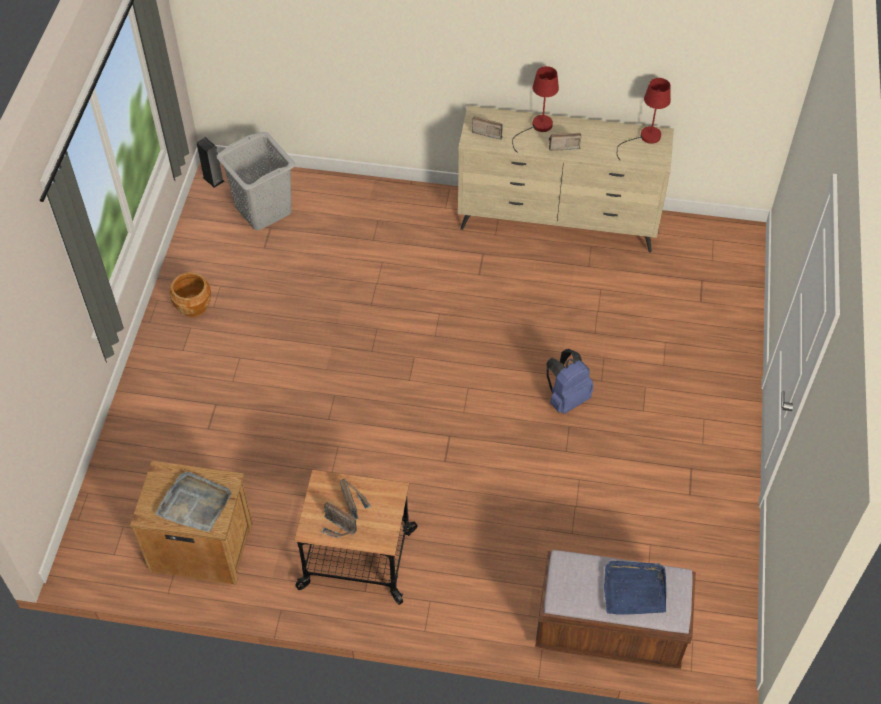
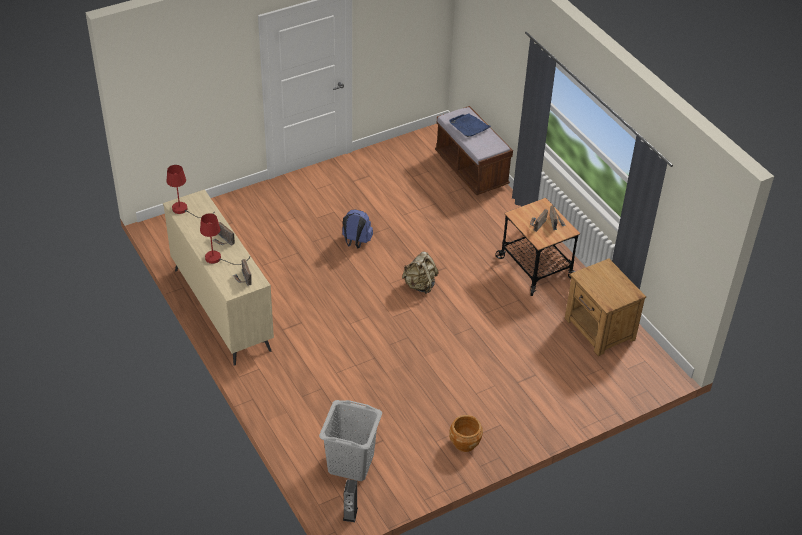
camera: 130 degrees left, 10 degrees down
grey tray [155,472,232,532] -> none
none -> beige backpack [402,251,439,294]

